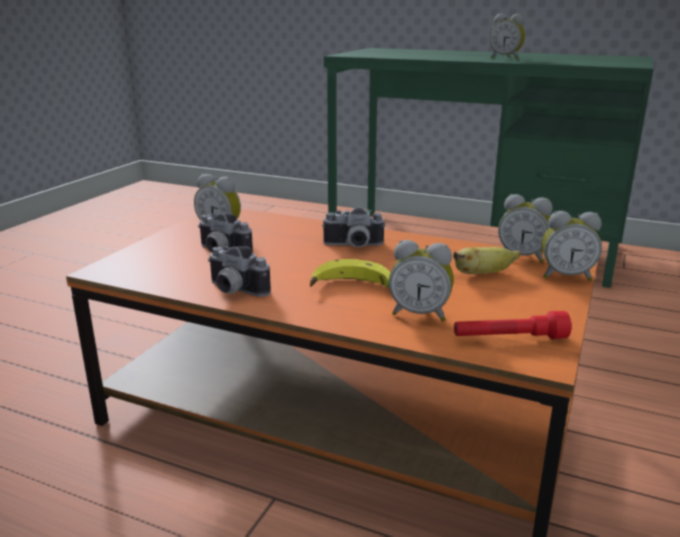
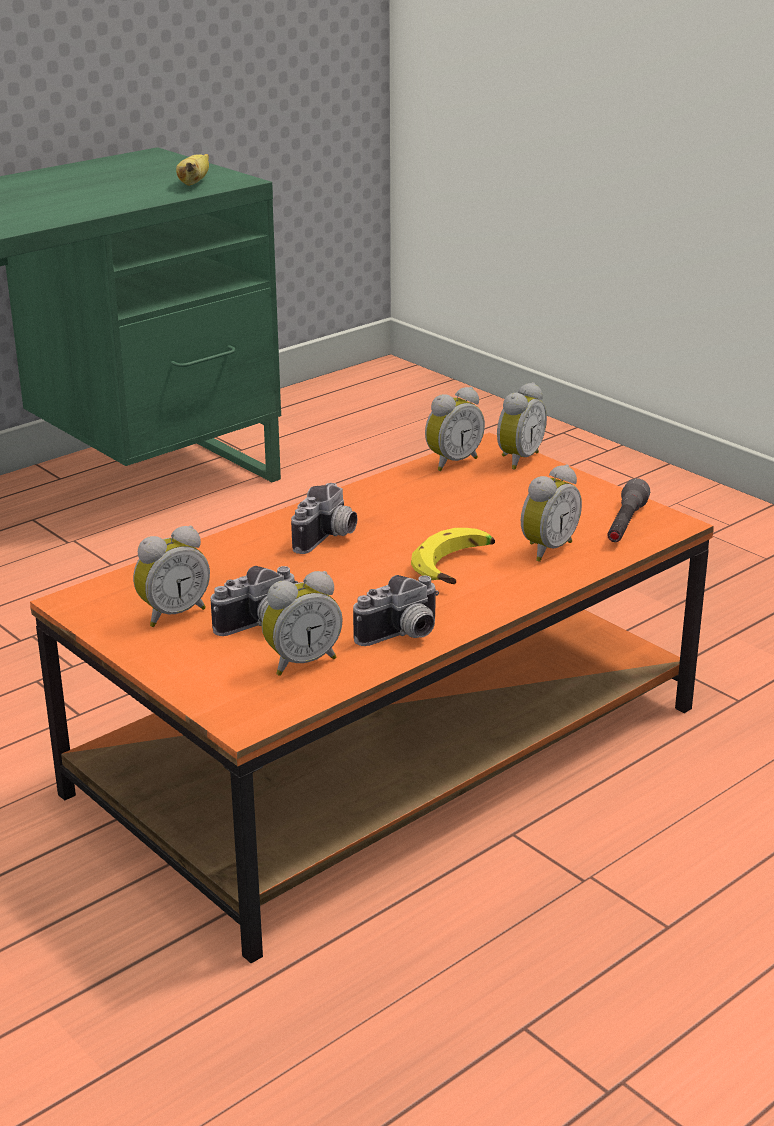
camera: 65 degrees left, 5 degrees up
banana [453,247,521,274] -> banana moved to [176,154,209,186]
red flashlight [454,311,571,339] -> grey flashlight [607,478,650,542]
alarm clock [489,14,525,60] -> alarm clock moved to [262,571,343,676]

